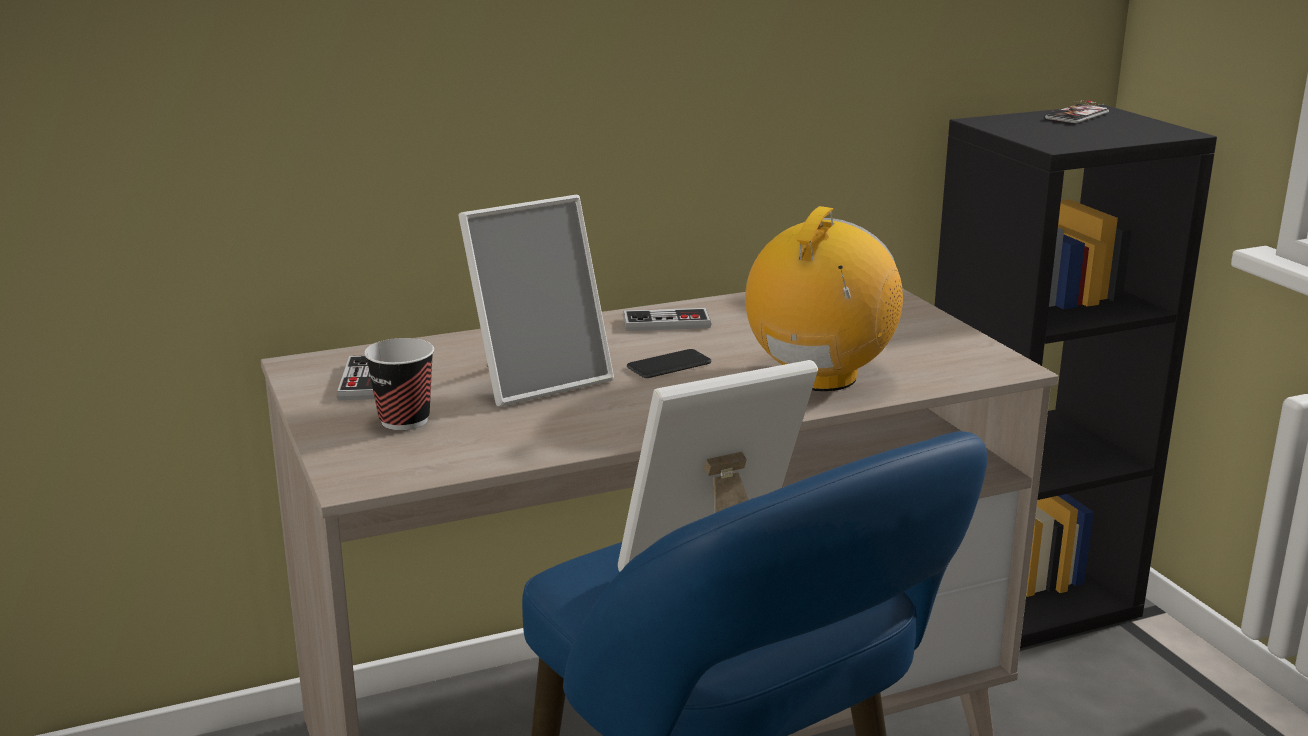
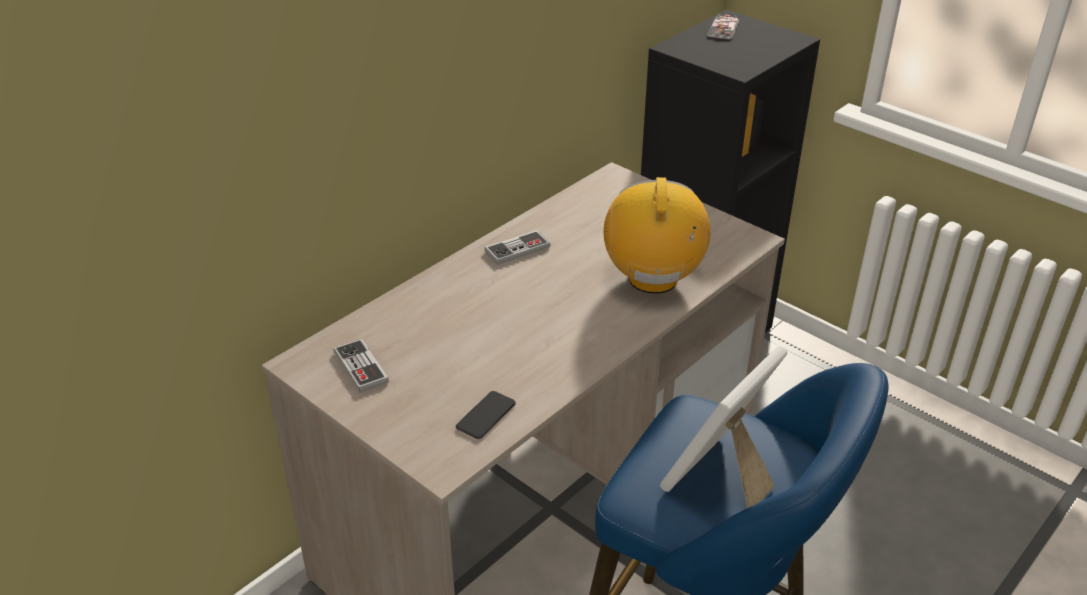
camera: 25 degrees left, 15 degrees up
cup [364,338,434,430] -> none
picture frame [458,195,614,407] -> none
phone [627,349,711,378] -> phone moved to [456,391,516,439]

